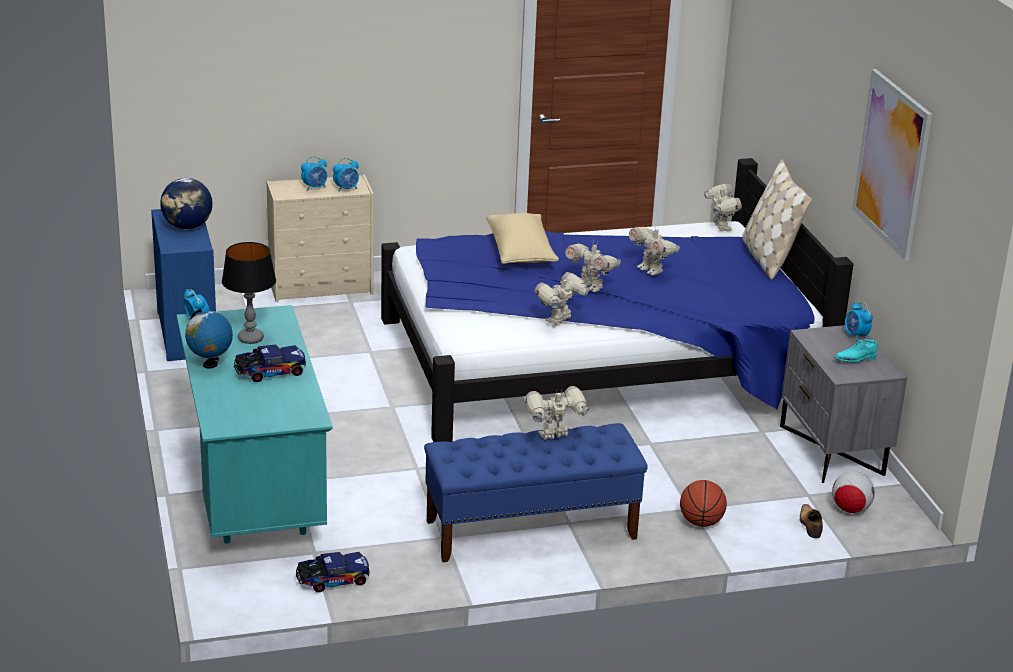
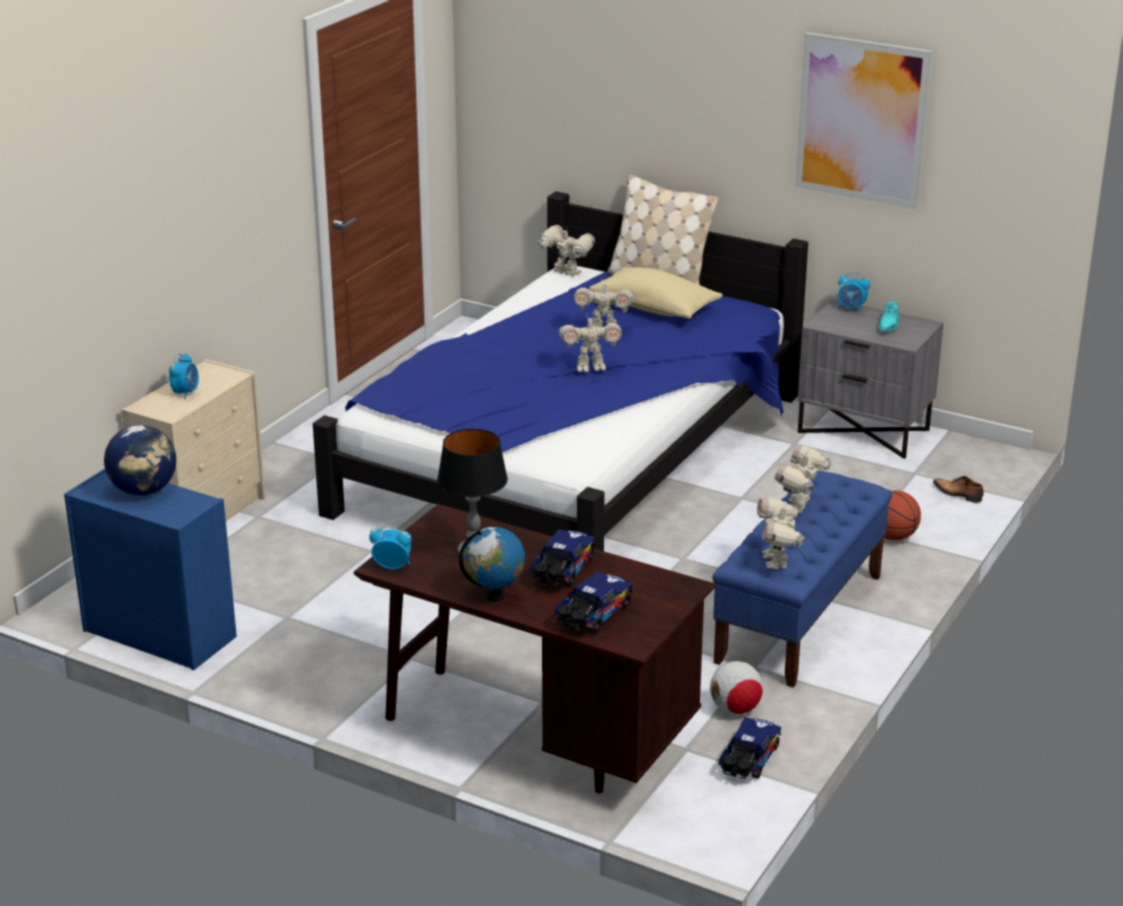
camera: 45 degrees left, 0 degrees up
turquoise desk [177,305,333,544] -> brown desk [354,504,716,793]
alarm clock [333,158,359,192] -> none
beige pillow [486,213,559,264] -> beige pillow moved to [588,267,723,319]
toy robot [534,272,590,325] -> toy robot moved to [757,498,806,569]
football [832,471,875,513] -> football moved to [710,661,763,714]
none -> toy truck [554,572,632,633]

